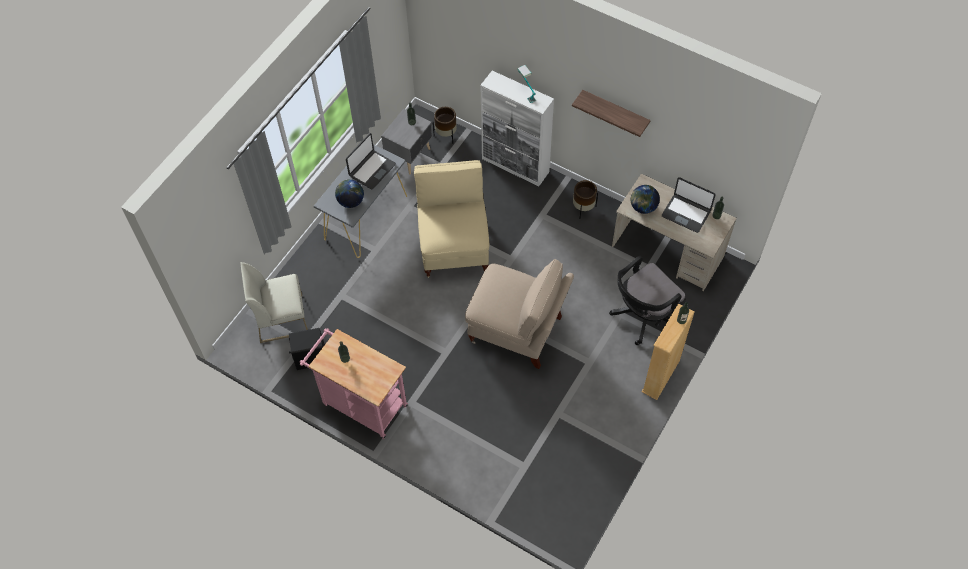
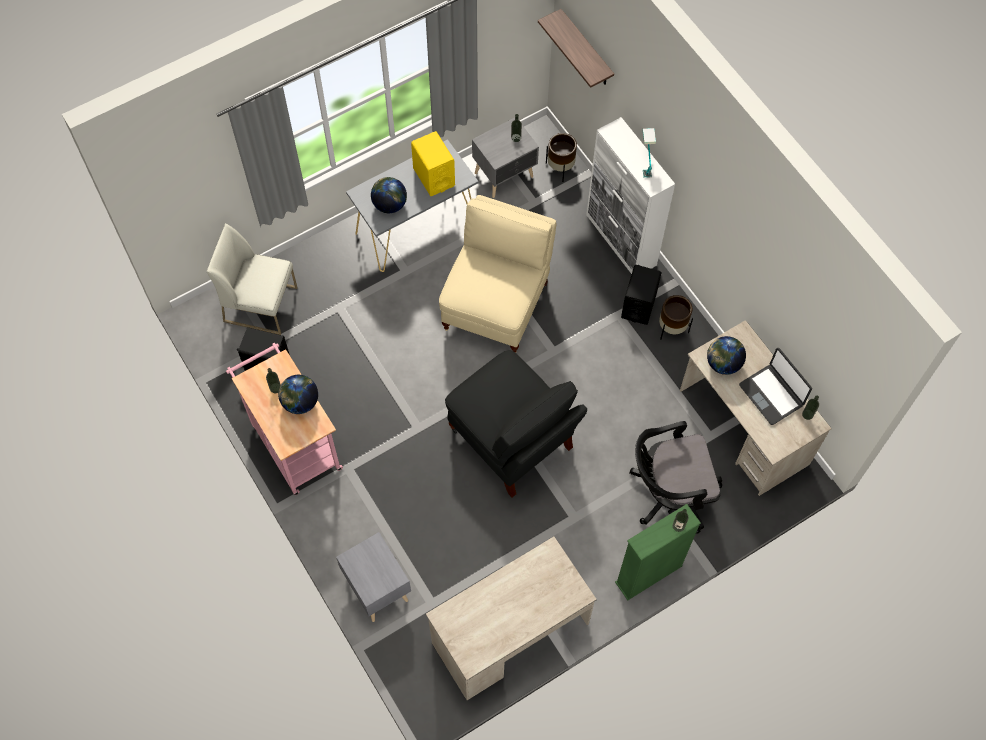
camera: 25 degrees right, 5 degrees up
laptop [346,133,396,189] -> yellow speaker [411,131,455,196]
beige chair [465,259,574,369] -> black chair [445,350,587,497]
shelf [572,90,651,137] -> shelf moved to [538,9,614,88]
beige bookcase [642,304,695,400] -> green bookcase [615,504,701,600]
none -> globe [278,375,318,414]
none -> grey nightstand [336,532,411,622]
none -> beige desk [426,537,597,700]
none -> black speaker [621,265,662,325]

